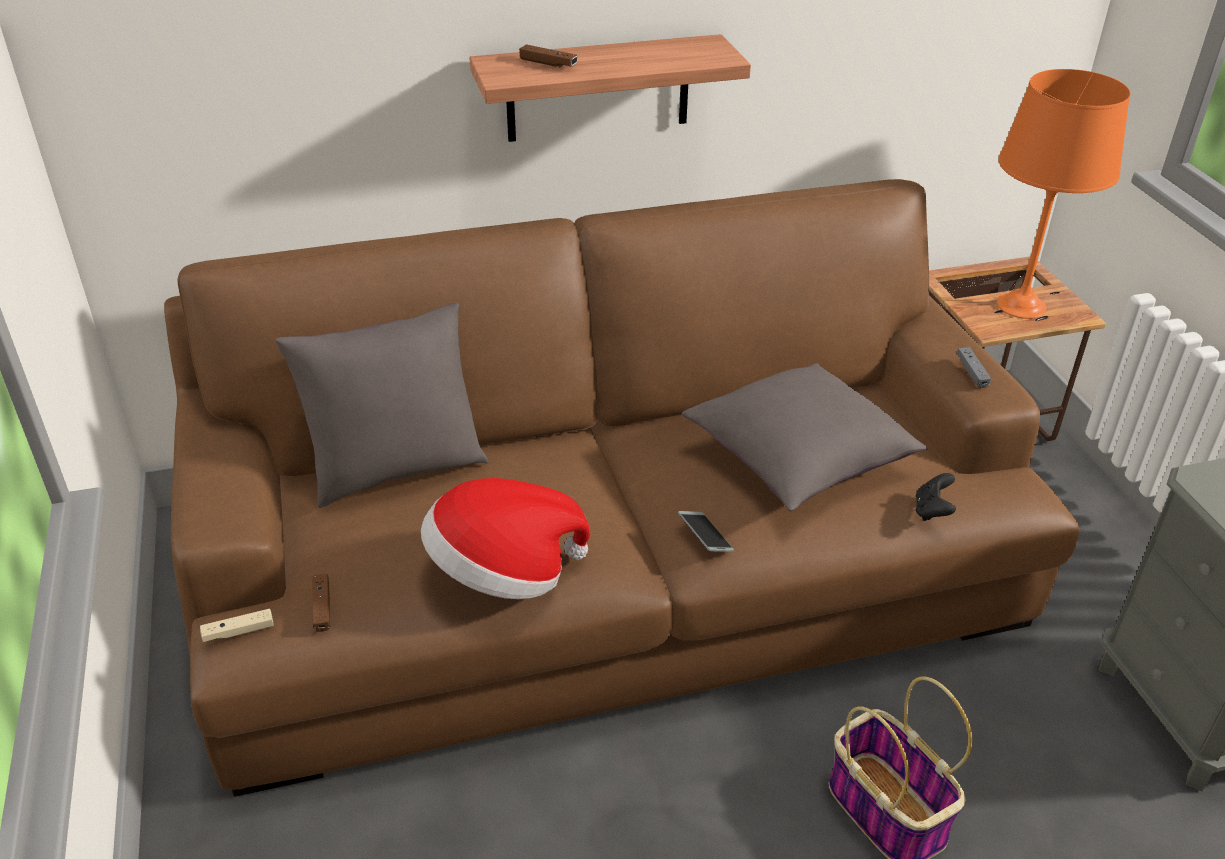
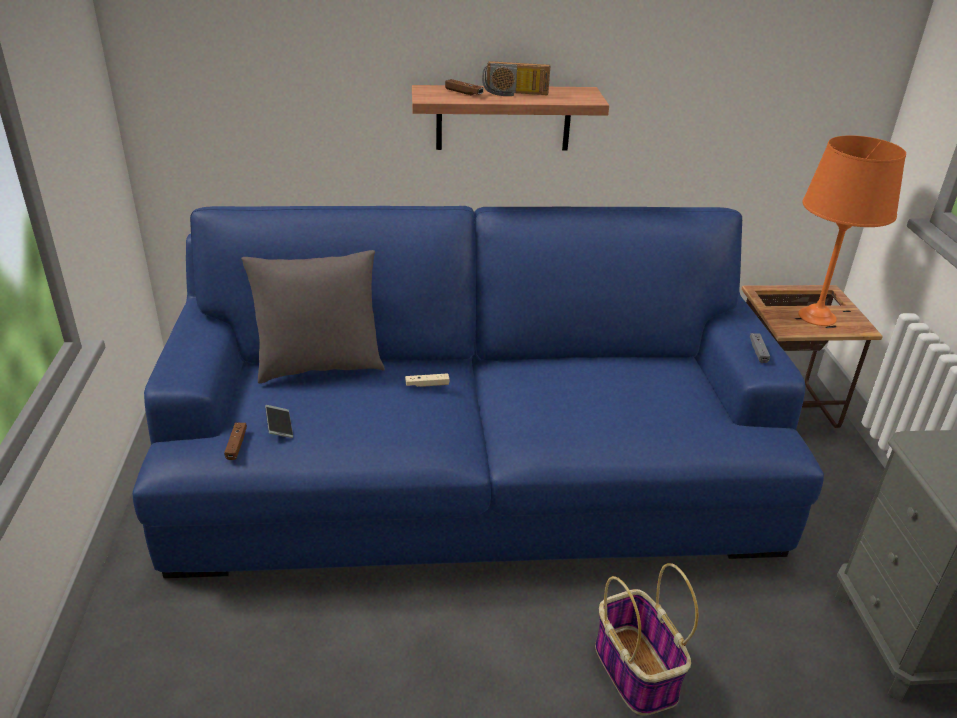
camera: 10 degrees right, 5 degrees down
brown sofa [164,179,1080,797] -> blue sofa [133,206,824,578]
beige game controller [200,609,274,642] -> beige game controller moved to [405,373,450,387]
hat [421,478,590,599] -> none
phone [678,511,734,552] -> phone moved to [265,405,293,438]
grey pillow [682,363,928,511] -> none
black game controller [916,473,956,521] -> none
none -> radio [482,61,550,96]

